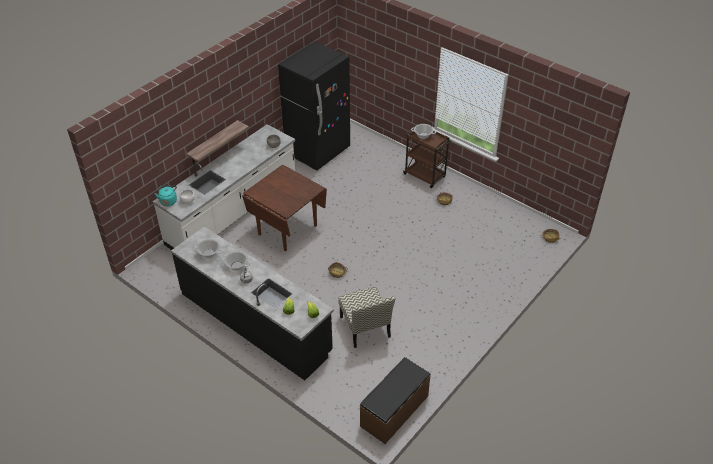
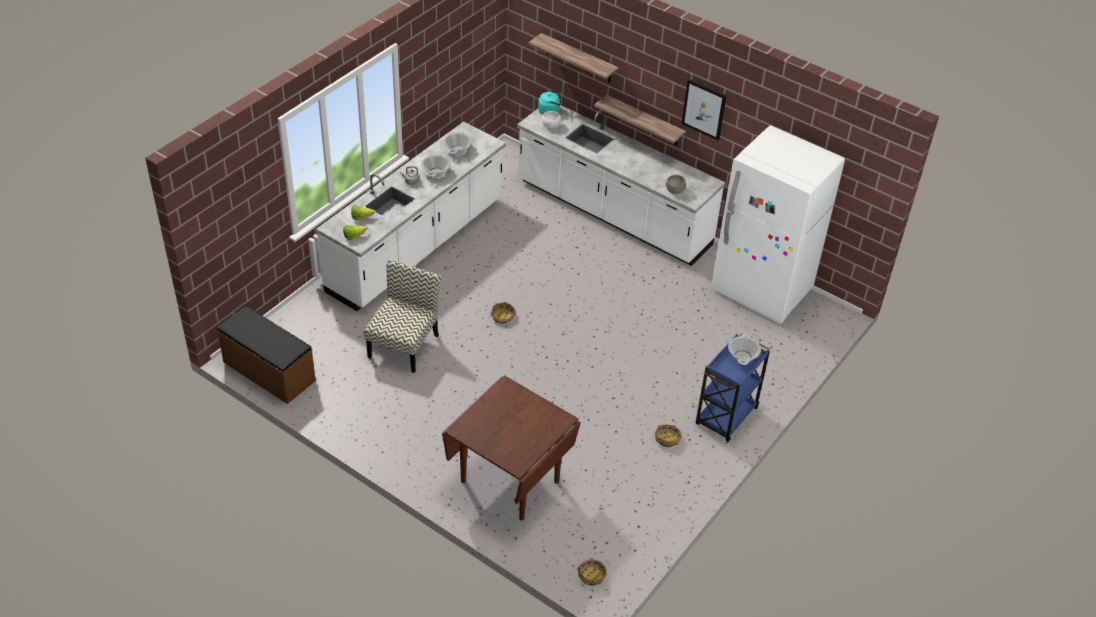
camera: 85 degrees right, 0 degrees up
black counter [171,227,334,381] -> white counter [316,122,506,311]
brown dining table [242,164,327,251] -> brown dining table moved to [442,375,581,520]
black fridge [278,41,350,171] -> white fridge [711,125,845,324]
chair [338,286,396,348] -> chair turned 135 degrees clockwise [364,260,441,373]
brown cart [403,124,451,188] -> blue cart [696,334,770,442]
none -> shelf [528,33,619,83]
none -> picture [682,79,727,140]

